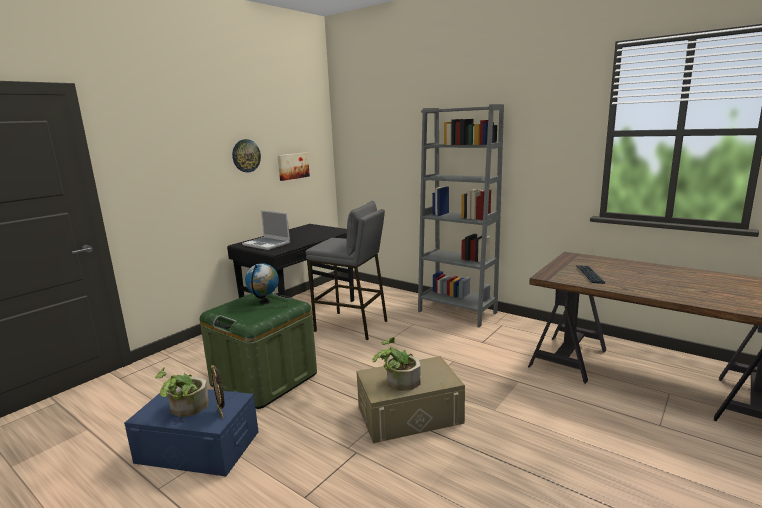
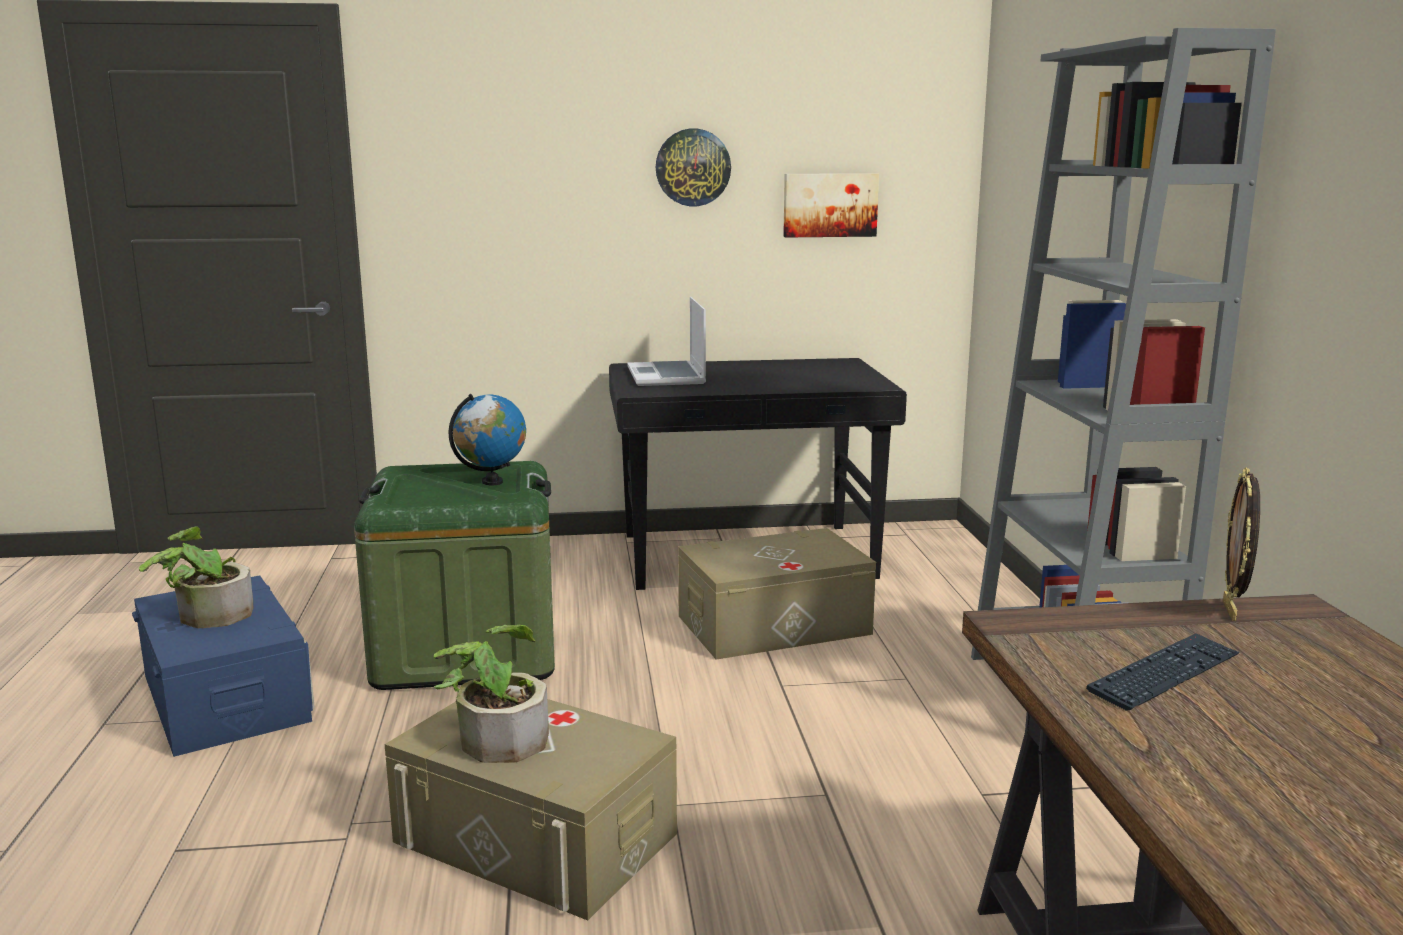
camera: 45 degrees right, 0 degrees up
picture frame [211,365,224,418] -> picture frame moved to [1223,467,1260,621]
grey stool [306,201,387,340] -> beige storage box [678,528,876,660]

